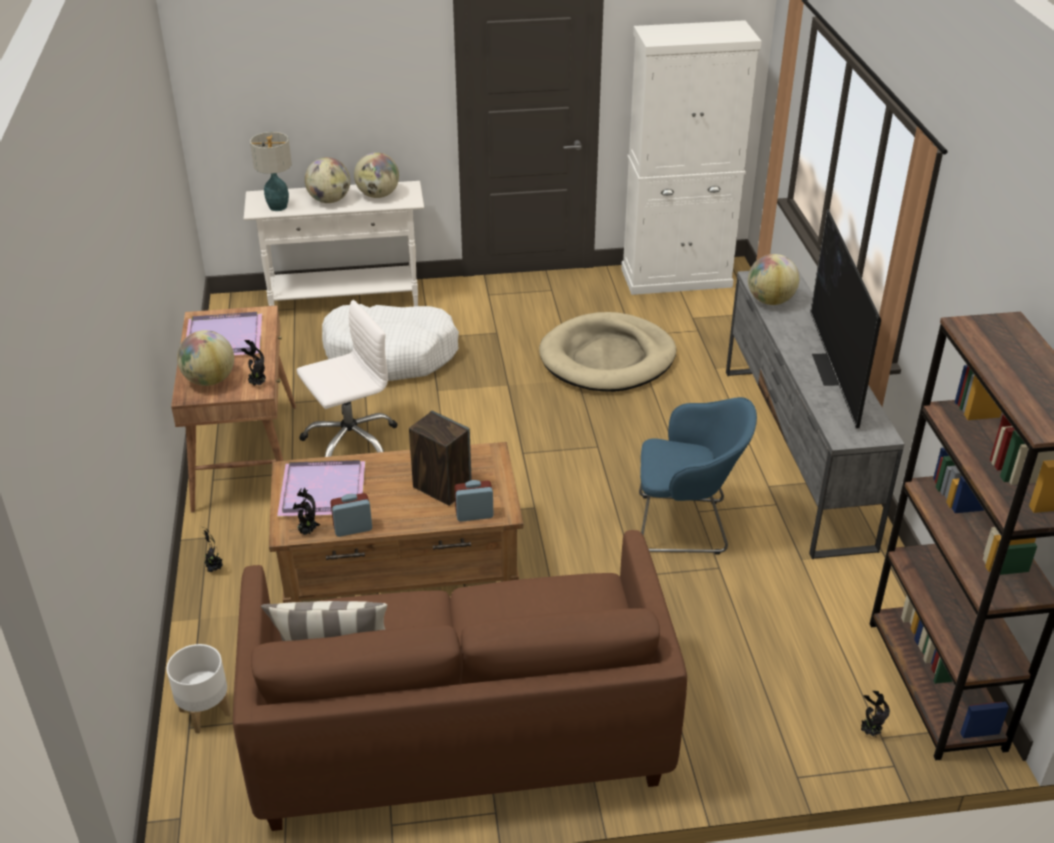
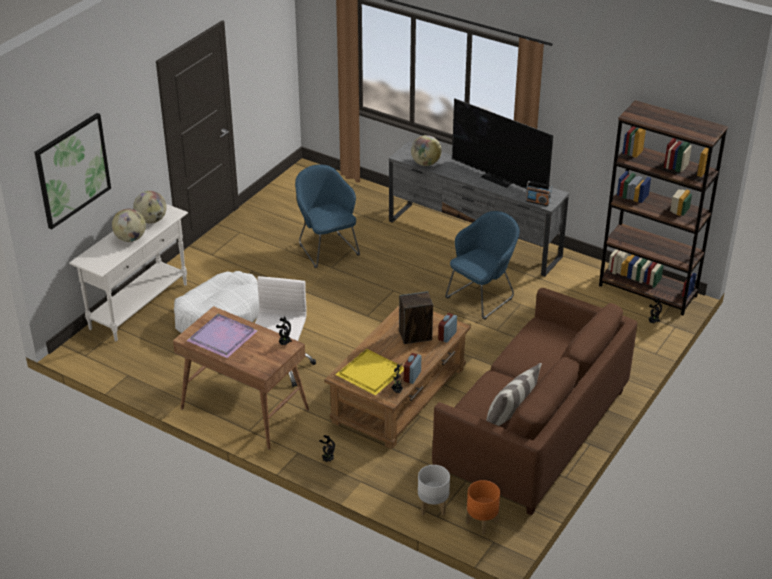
camera: 50 degrees left, 0 degrees up
globe [177,330,234,386] -> none
table lamp [250,132,292,211] -> none
purple tray [277,460,366,517] -> yellow tray [335,349,404,395]
beige dog bed [539,312,676,392] -> blue armchair [295,164,360,268]
white cabinet [621,20,762,295] -> none
none -> picture [34,113,111,230]
none -> orange planter [466,480,500,535]
none -> radio [526,181,552,206]

